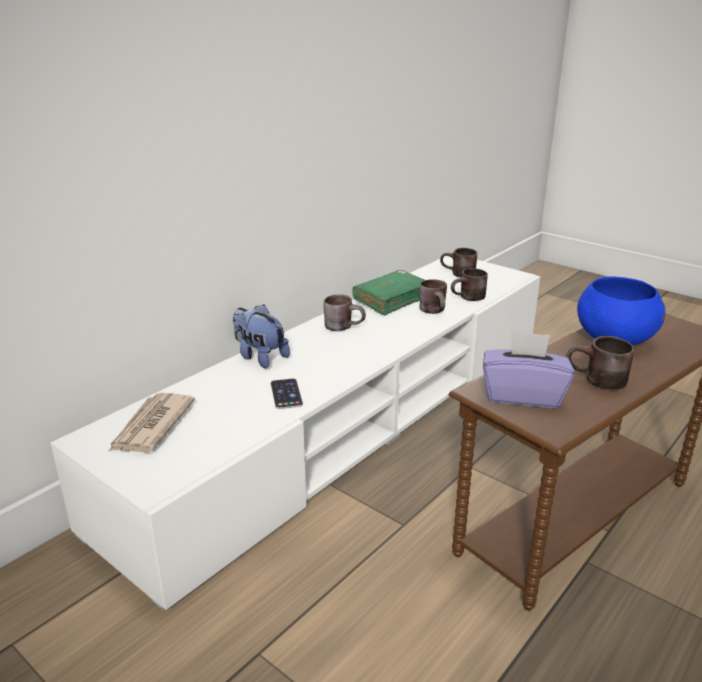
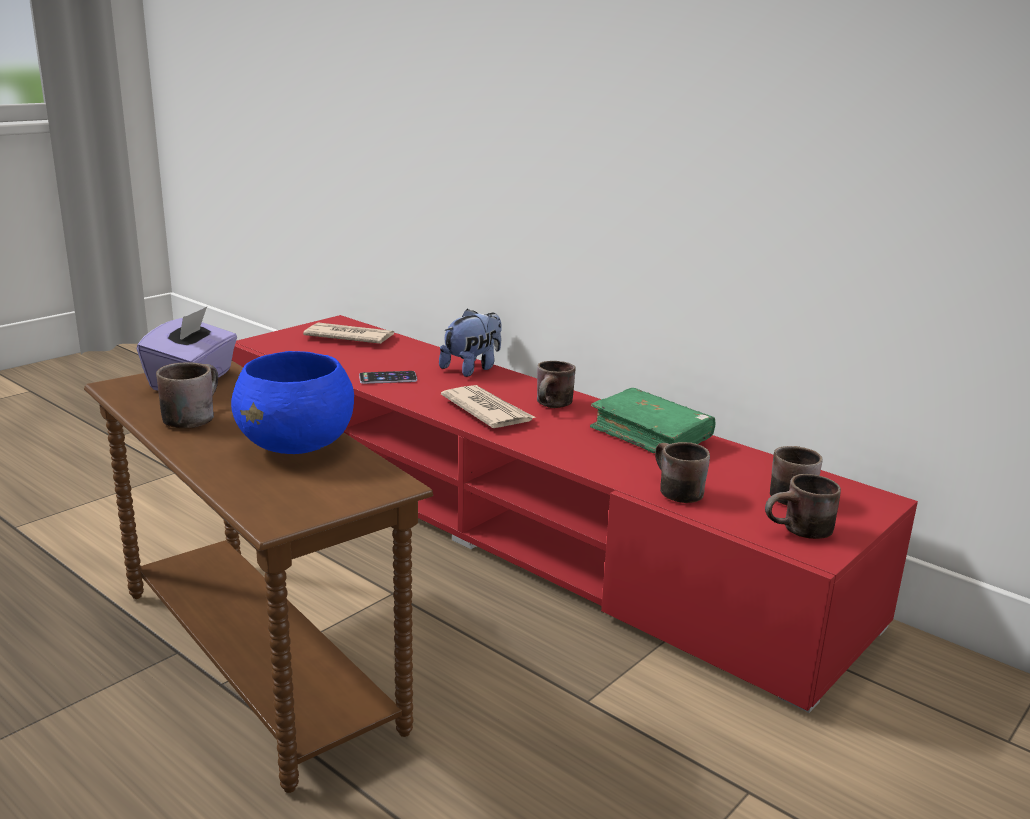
camera: 90 degrees right, 5 degrees down
white tv stand [51,256,540,610] -> red tv stand [232,315,918,713]
brown mug [419,279,447,314] -> brown mug moved to [765,474,841,539]
none -> newspaper [441,385,536,428]

